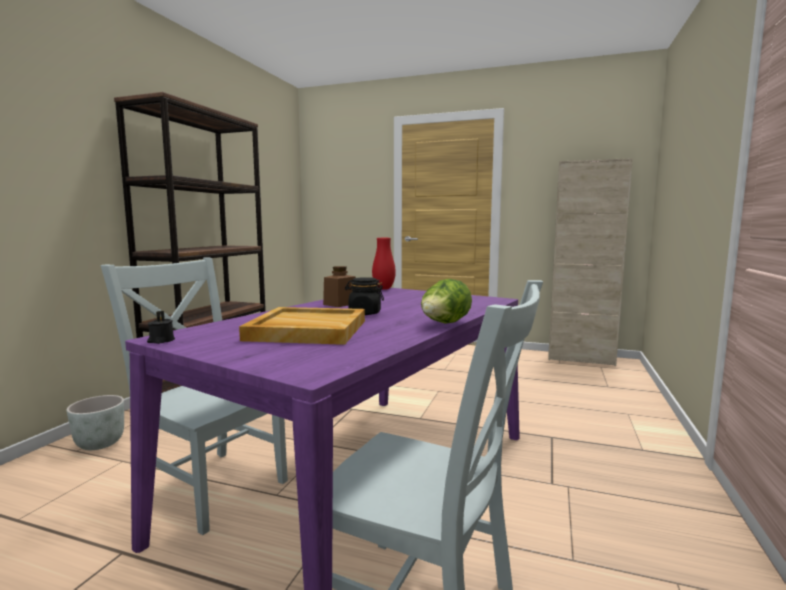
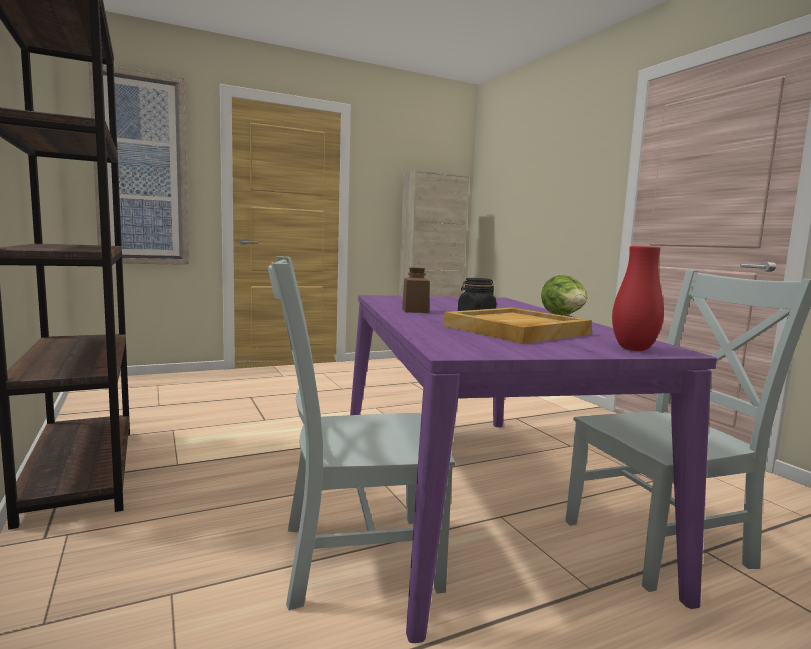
camera: 45 degrees left, 0 degrees up
grey planter [66,395,124,450] -> none
black candle [147,311,175,344] -> none
red vase [372,238,396,290] -> red vase moved to [612,246,664,351]
none -> picture [88,63,189,265]

